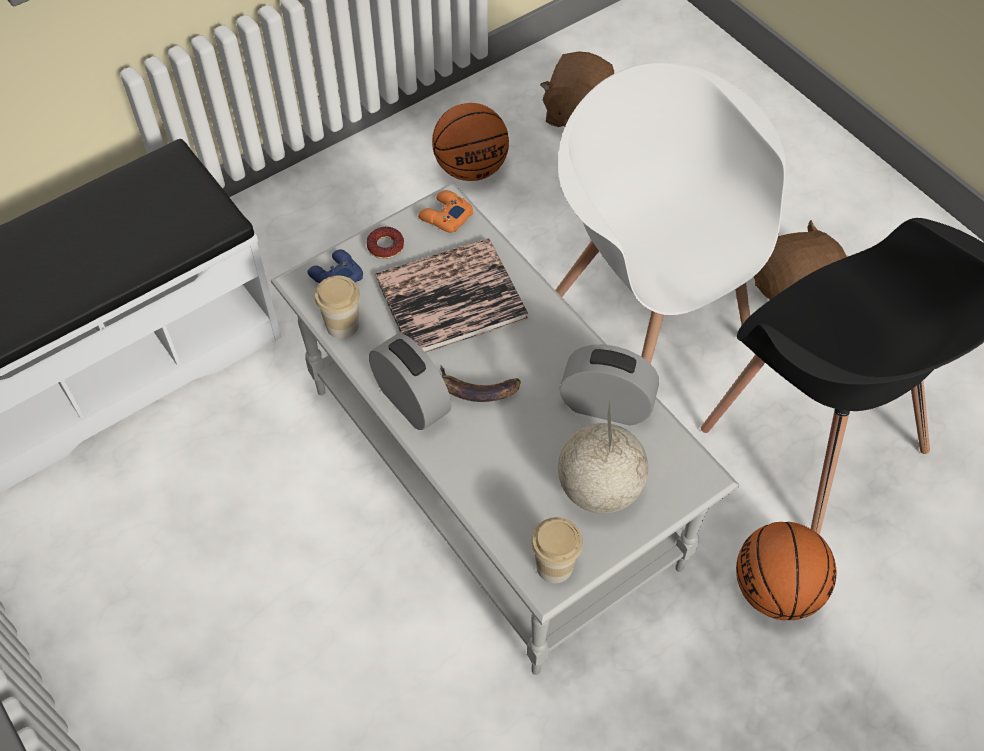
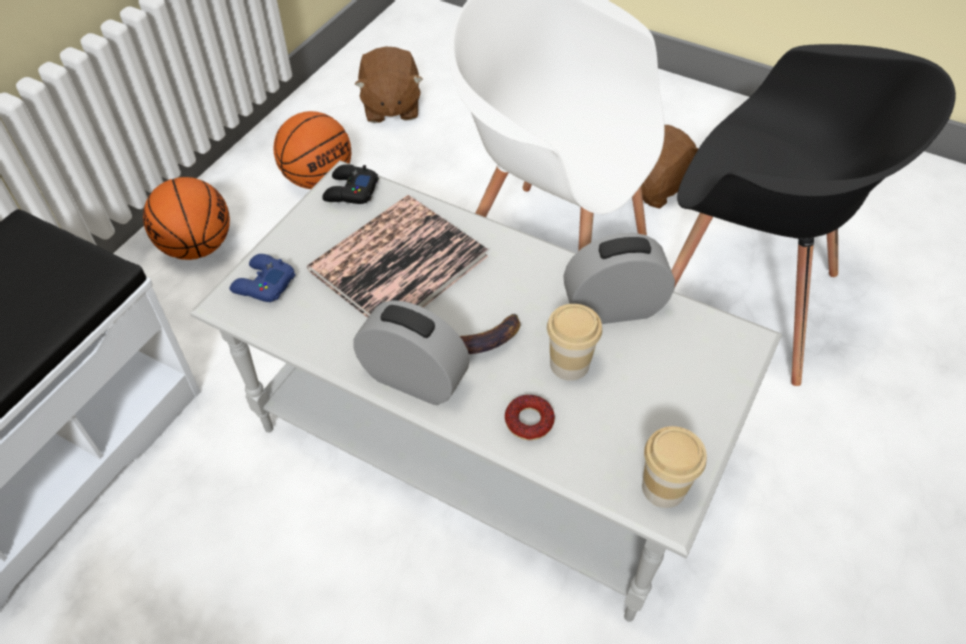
camera: 25 degrees left, 5 degrees down
cup [315,276,360,339] -> cup moved to [547,304,602,381]
donut [367,227,404,259] -> donut moved to [505,395,555,440]
orange game controller [418,190,473,233] -> black game controller [322,164,379,204]
globe [558,401,648,514] -> none
basketball [736,522,837,620] -> basketball moved to [143,177,230,260]

